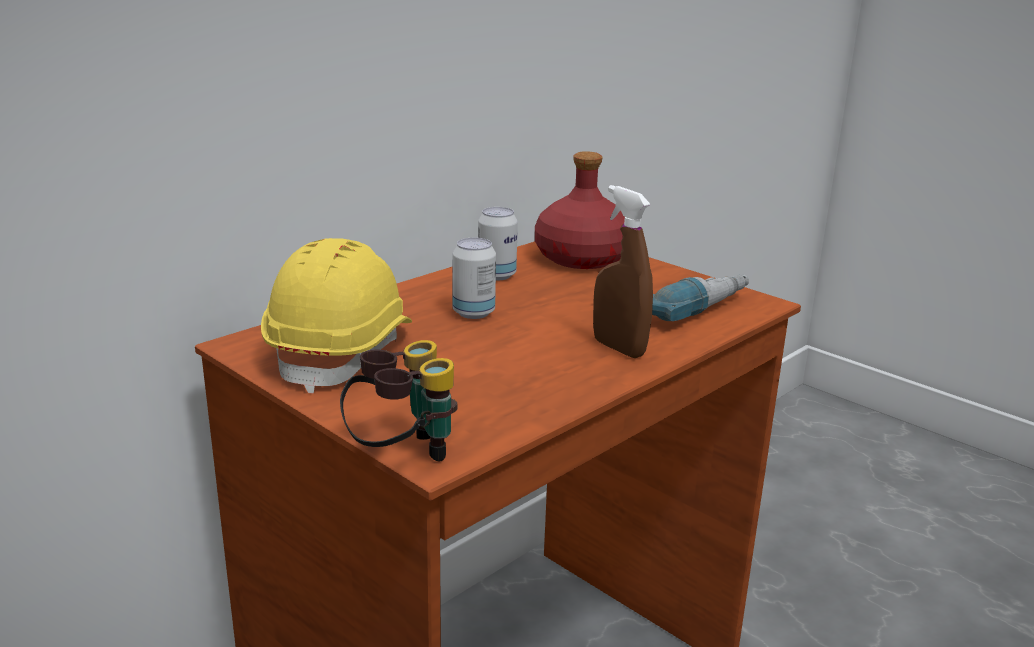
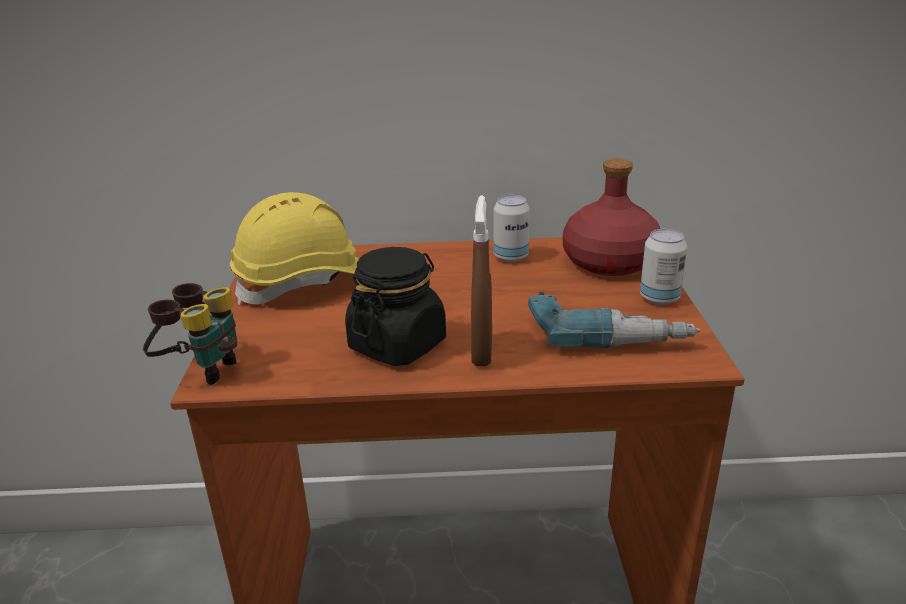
camera: 45 degrees right, 5 degrees up
can [453,238,496,319] -> can moved to [640,229,687,305]
none -> black jar [345,247,446,366]

